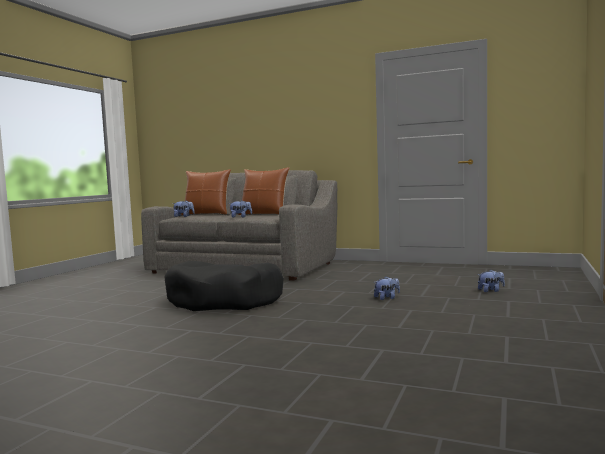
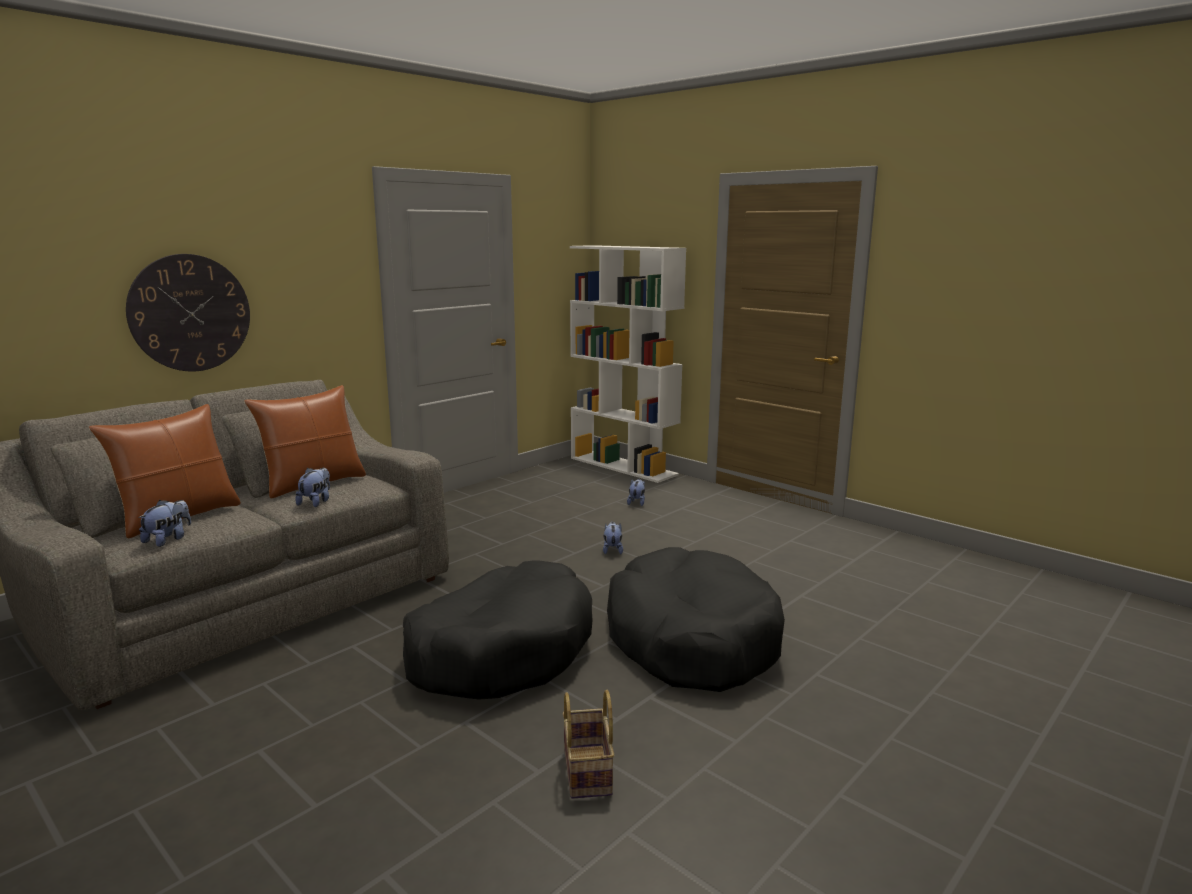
camera: 70 degrees left, 10 degrees up
none -> wall clock [126,254,250,372]
none -> basket [562,690,614,799]
none -> white bookcase [570,245,686,483]
none -> black dog bed [607,547,785,692]

